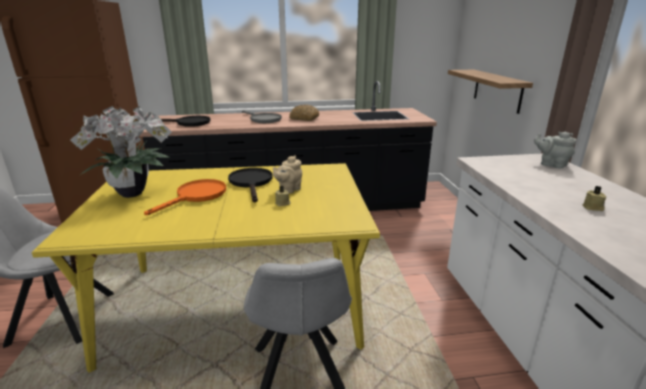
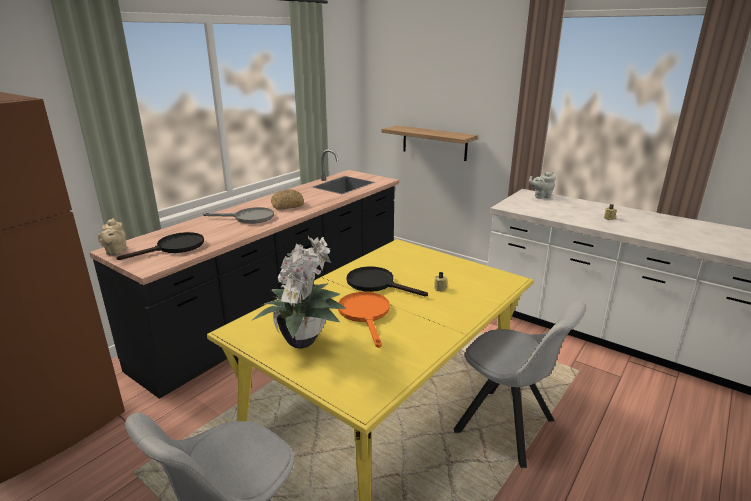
camera: 45 degrees left, 0 degrees up
beige teapot [273,155,302,194] -> beige teapot moved to [98,218,127,256]

